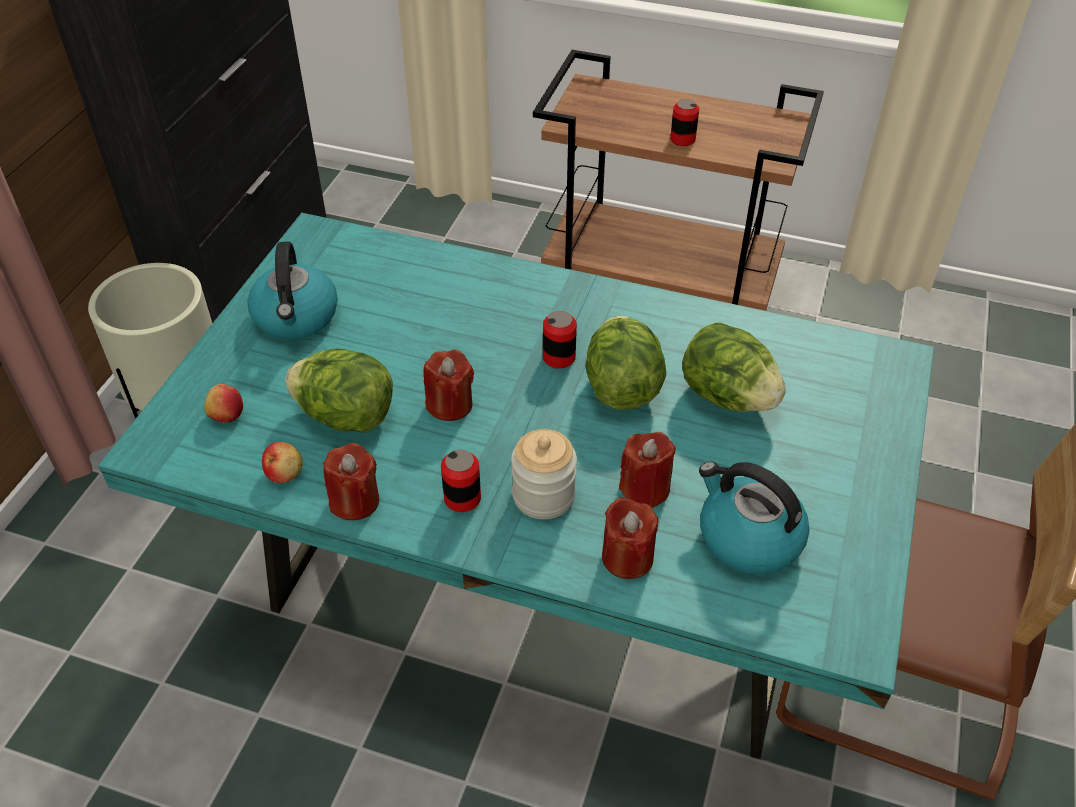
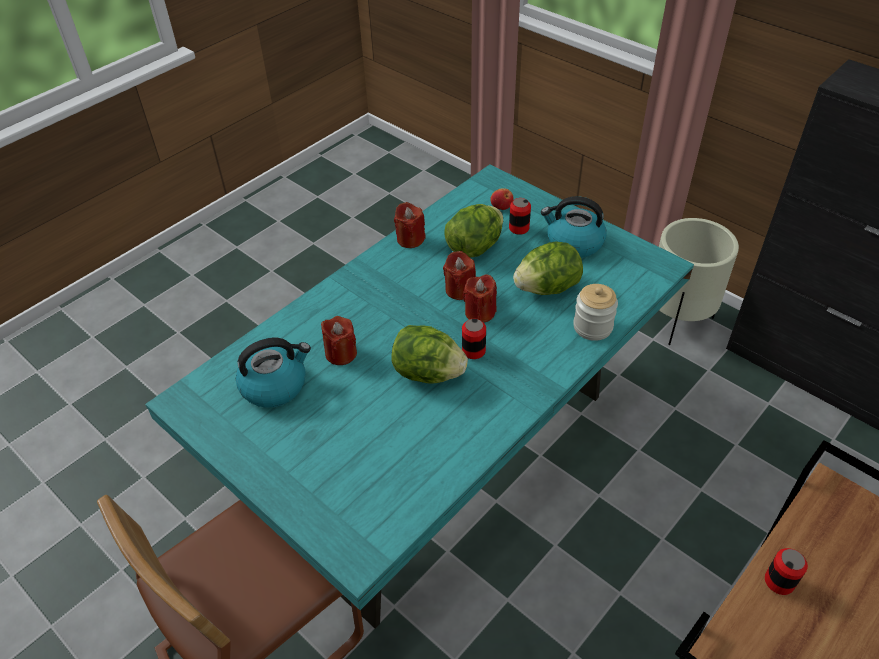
camera: 115 degrees right, 0 degrees up
apple [262,442,303,483] -> none
can [441,450,481,512] -> can moved to [509,198,531,235]
jar [511,429,577,519] -> jar moved to [573,284,618,341]
red candle [602,497,658,579] -> red candle moved to [463,274,497,323]
lettuce [682,323,786,412] -> lettuce moved to [513,242,583,295]

